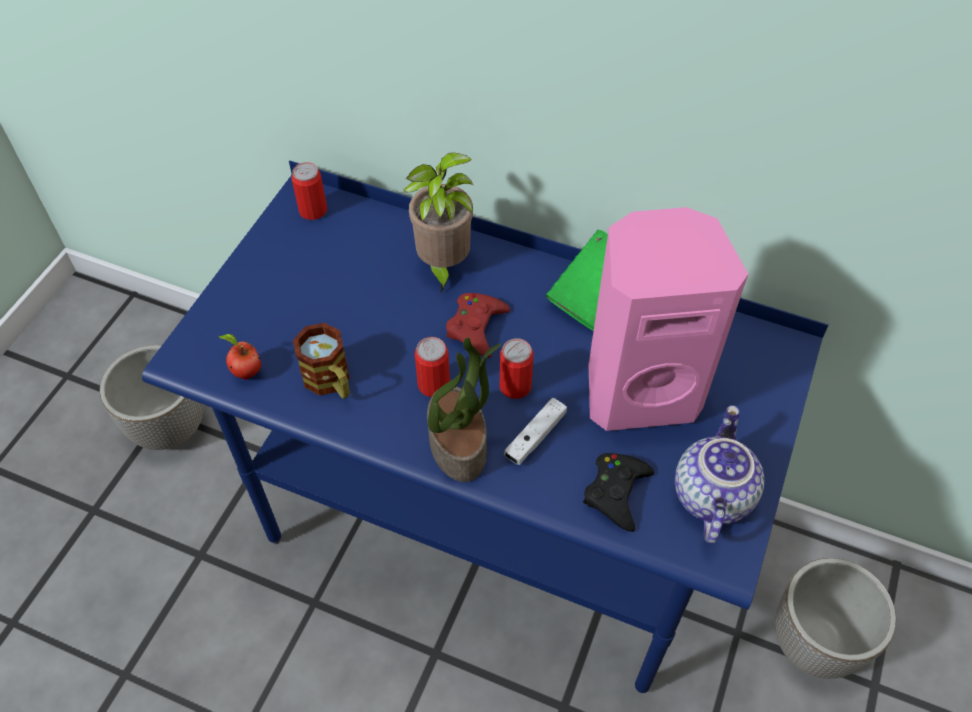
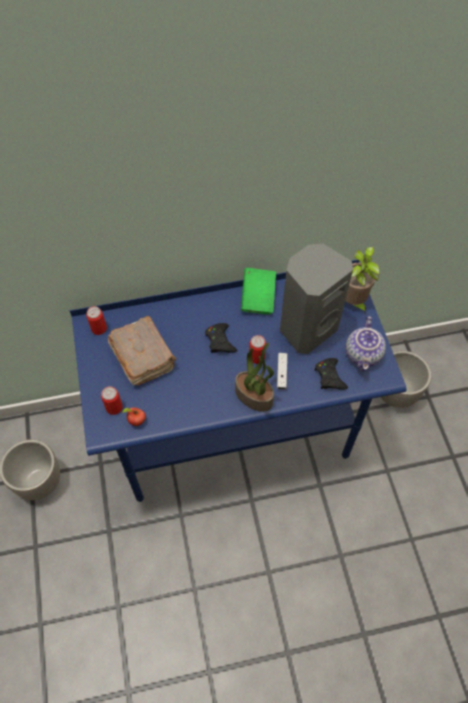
camera: 35 degrees left, 5 degrees up
mug [293,323,350,399] -> none
potted plant [403,153,474,294] -> potted plant moved to [345,247,380,314]
can [415,337,450,397] -> can moved to [101,386,123,415]
red game controller [446,293,510,358] -> black game controller [205,323,237,353]
pink speaker [589,207,748,431] -> grey speaker [280,244,353,354]
teapot [675,405,764,543] -> teapot turned 150 degrees counterclockwise [345,316,386,372]
none -> brown book [108,316,176,385]

